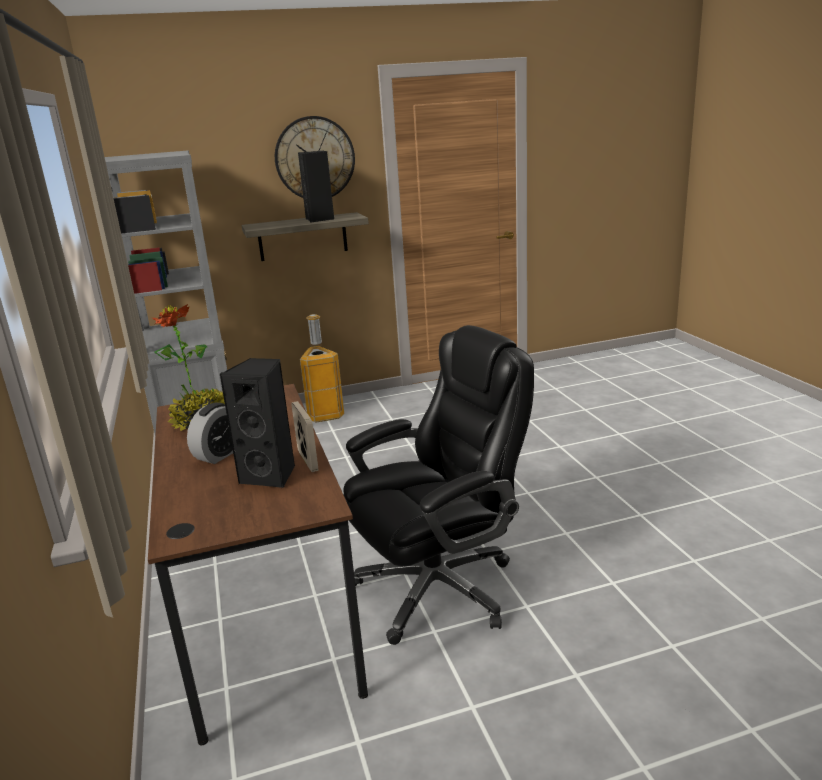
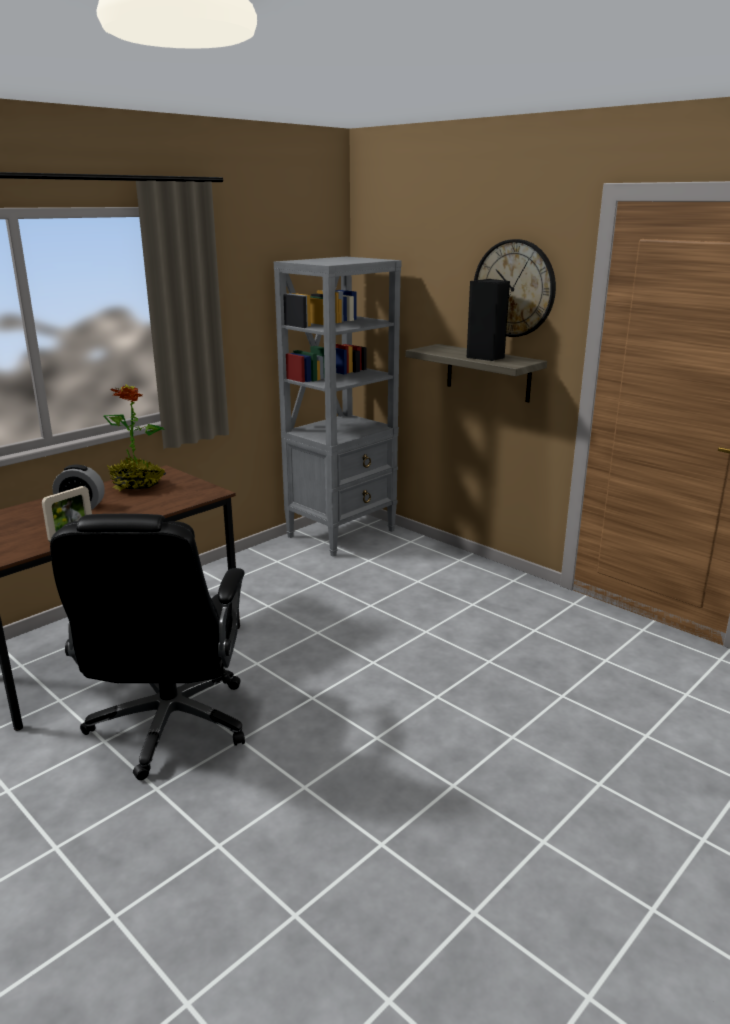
camera: 60 degrees right, 0 degrees up
black speaker [219,358,295,488] -> none
trash can [300,314,344,423] -> none
black office chair [343,325,534,645] -> black office chair turned 60 degrees clockwise [50,514,245,780]

